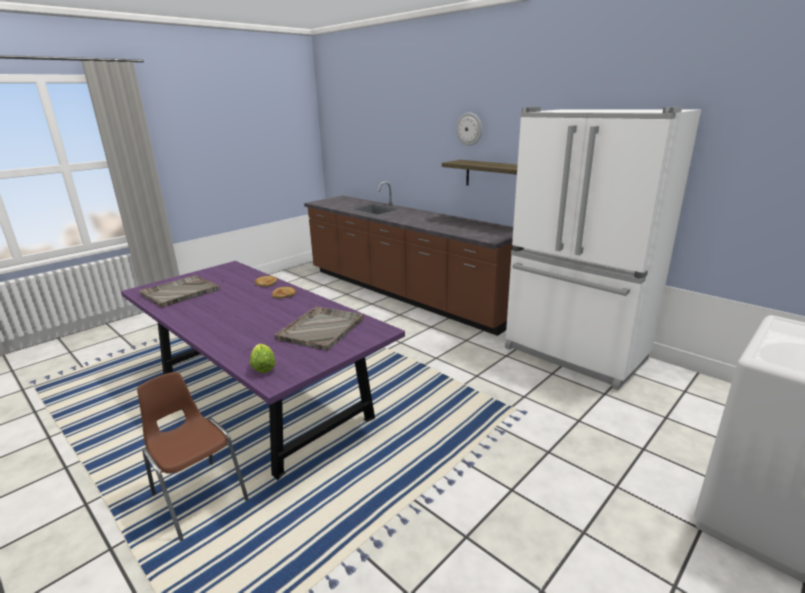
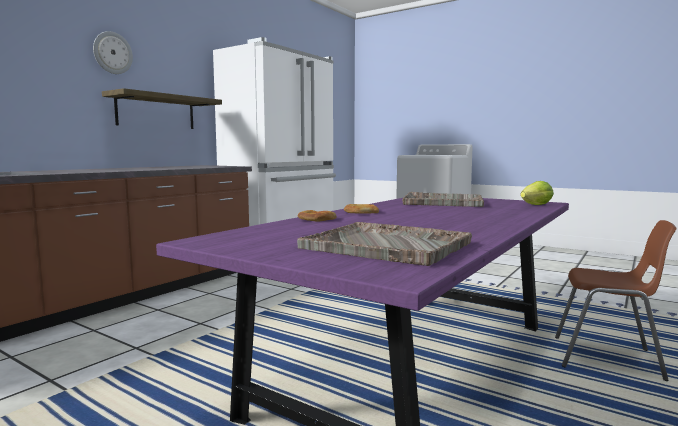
camera: 100 degrees left, 15 degrees down
brown chair [137,372,249,541] -> brown chair turned 105 degrees counterclockwise [555,220,677,381]

